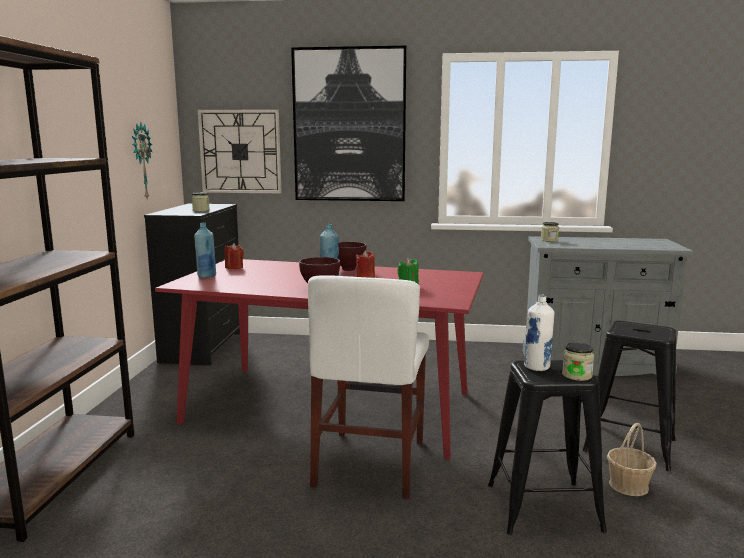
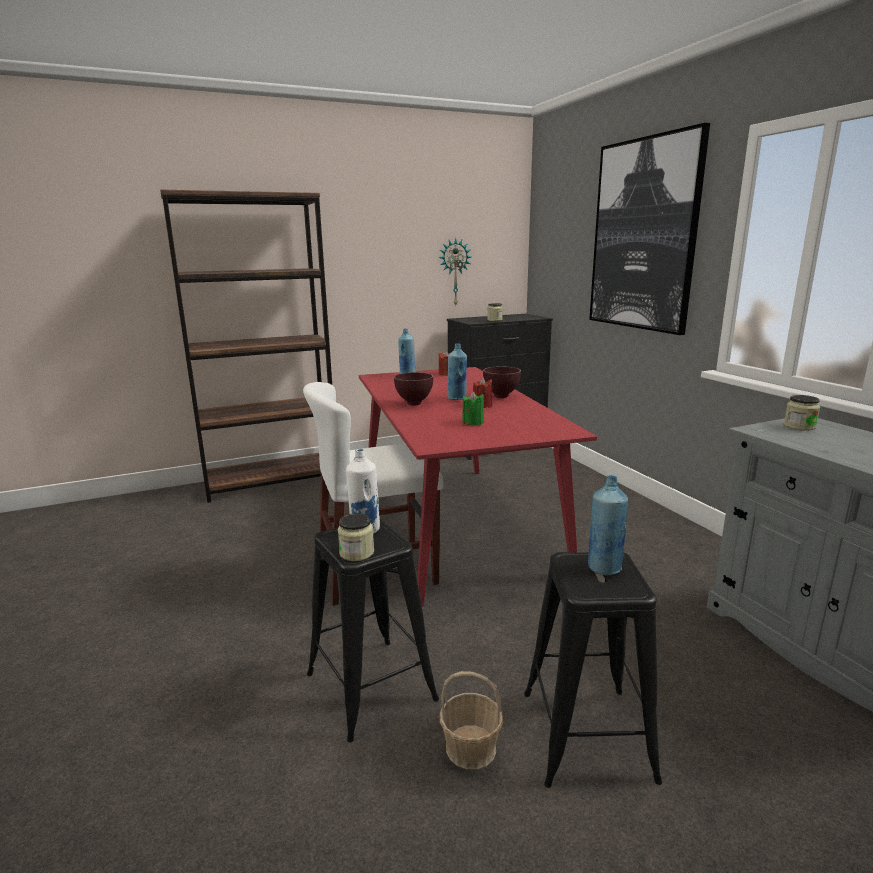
camera: 60 degrees right, 5 degrees up
wall clock [198,109,282,193] -> none
none -> blue bottle [588,475,628,575]

